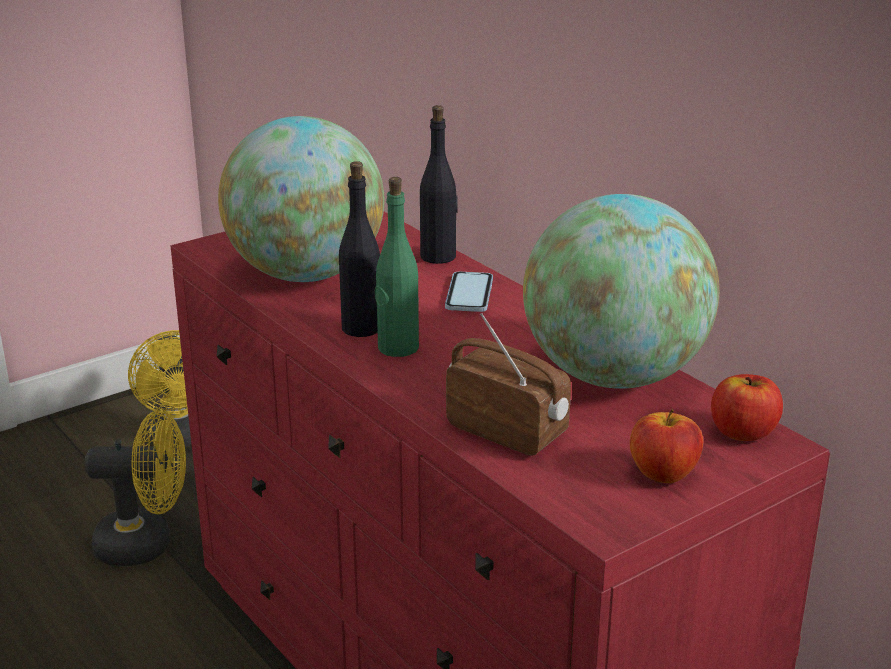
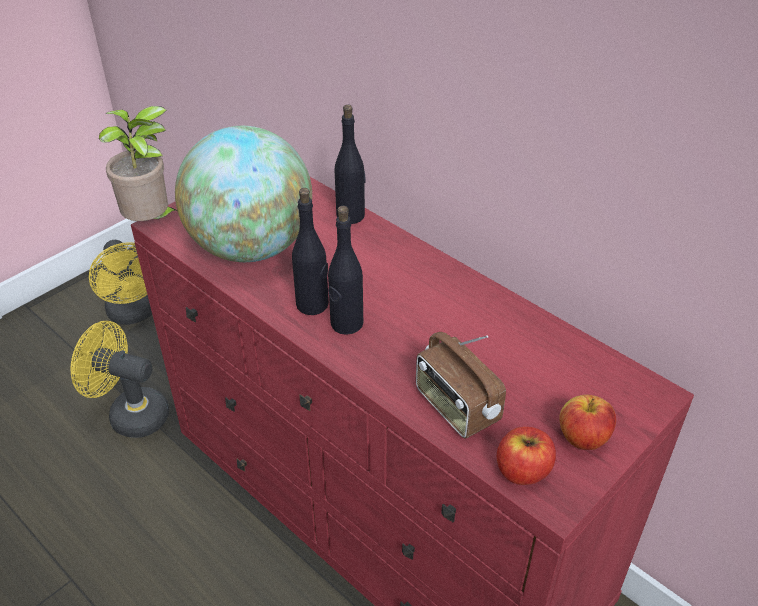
camera: 10 degrees left, 15 degrees up
yellow fan [85,410,186,566] -> yellow fan turned 150 degrees counterclockwise [71,321,169,438]
green bottle [375,177,419,357] -> black bottle [328,206,363,335]
phone [445,271,493,312] -> none
radio [446,313,571,456] -> radio turned 150 degrees counterclockwise [416,332,506,439]
globe [523,194,719,389] -> none
apple [711,374,783,441] -> apple moved to [497,427,556,485]
none -> potted plant [99,106,177,221]

